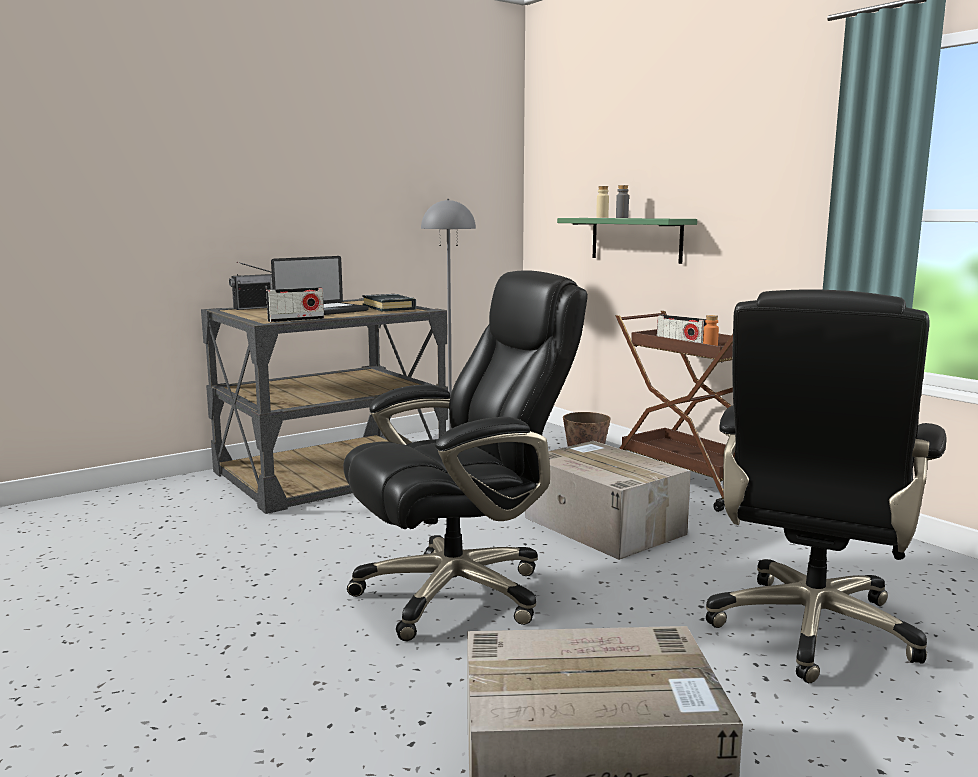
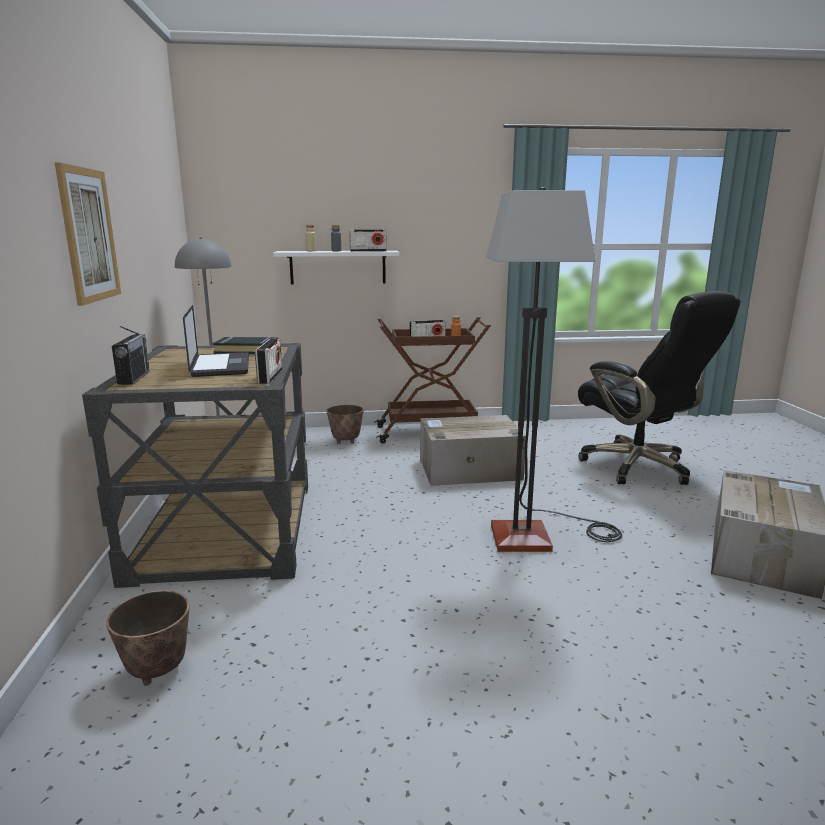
camera: 60 degrees left, 5 degrees up
black office chair [343,270,588,641] -> floor lamp [487,187,622,552]
green shelf [557,218,697,264] -> white shelf [273,251,400,284]
none -> picture [55,162,121,306]
none -> planter [106,590,190,686]
none -> radio [349,230,387,252]

